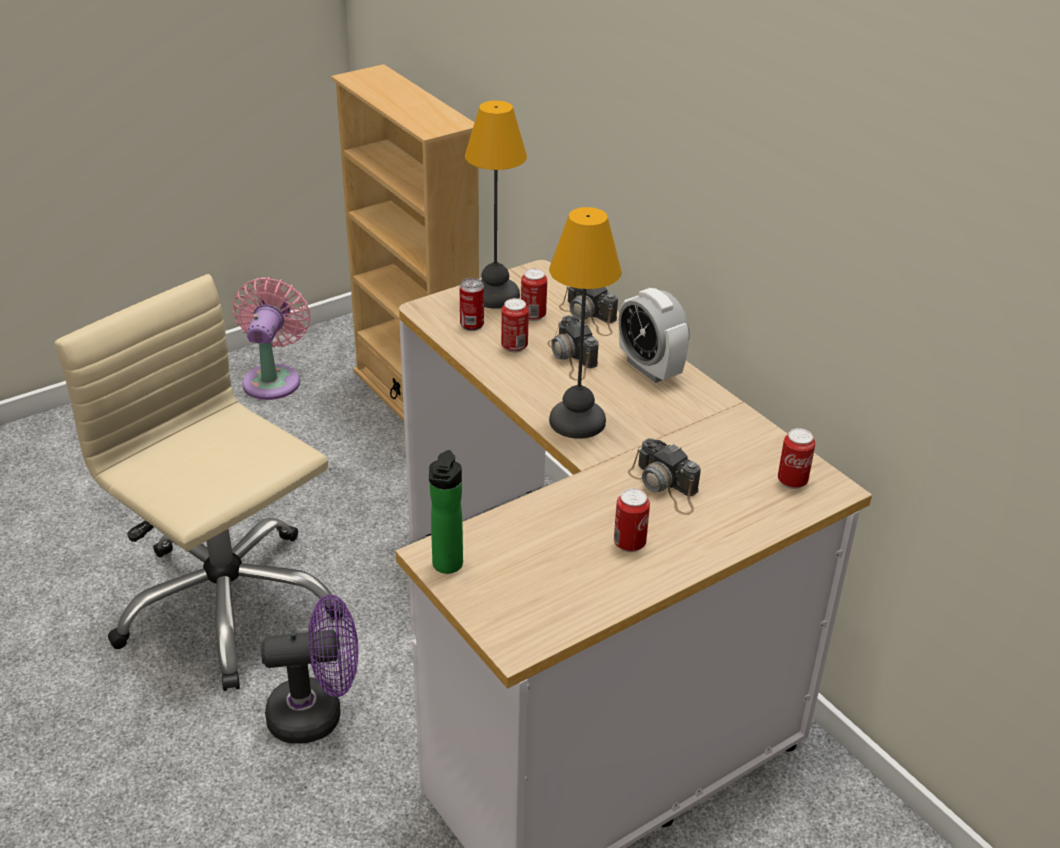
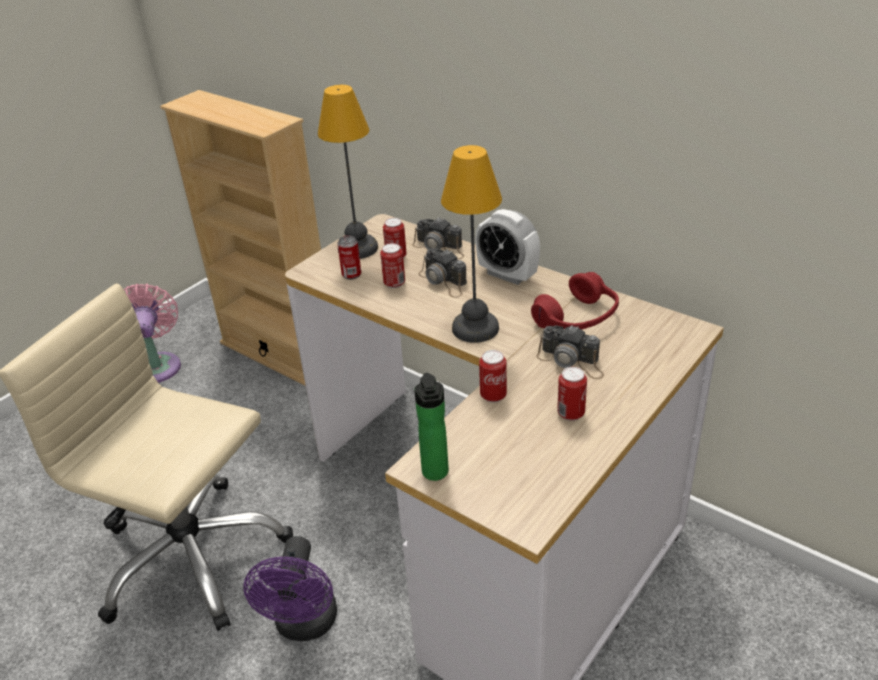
camera: 15 degrees left, 0 degrees up
purple fan [261,594,358,744] -> purple fan turned 120 degrees clockwise [243,536,337,641]
can [778,428,815,489] -> can moved to [479,350,507,403]
none -> red headphones [531,272,619,330]

